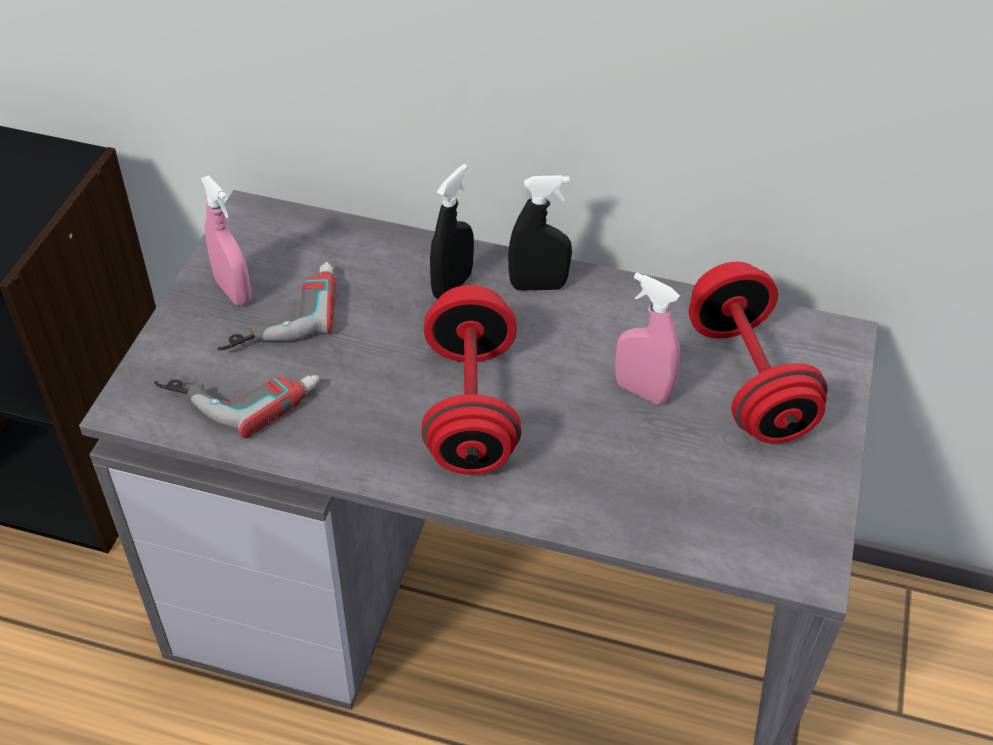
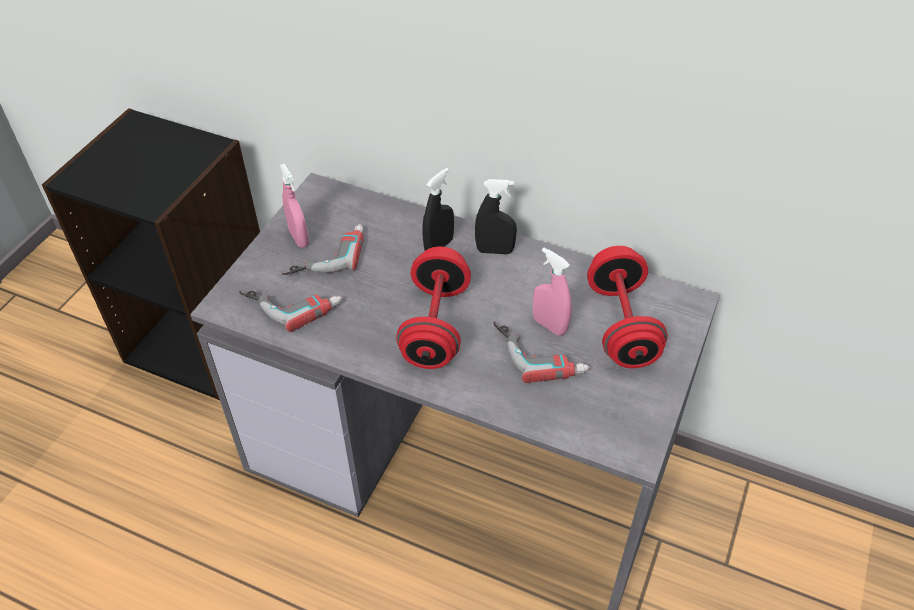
camera: 10 degrees right, 0 degrees up
none -> power drill [493,321,590,383]

